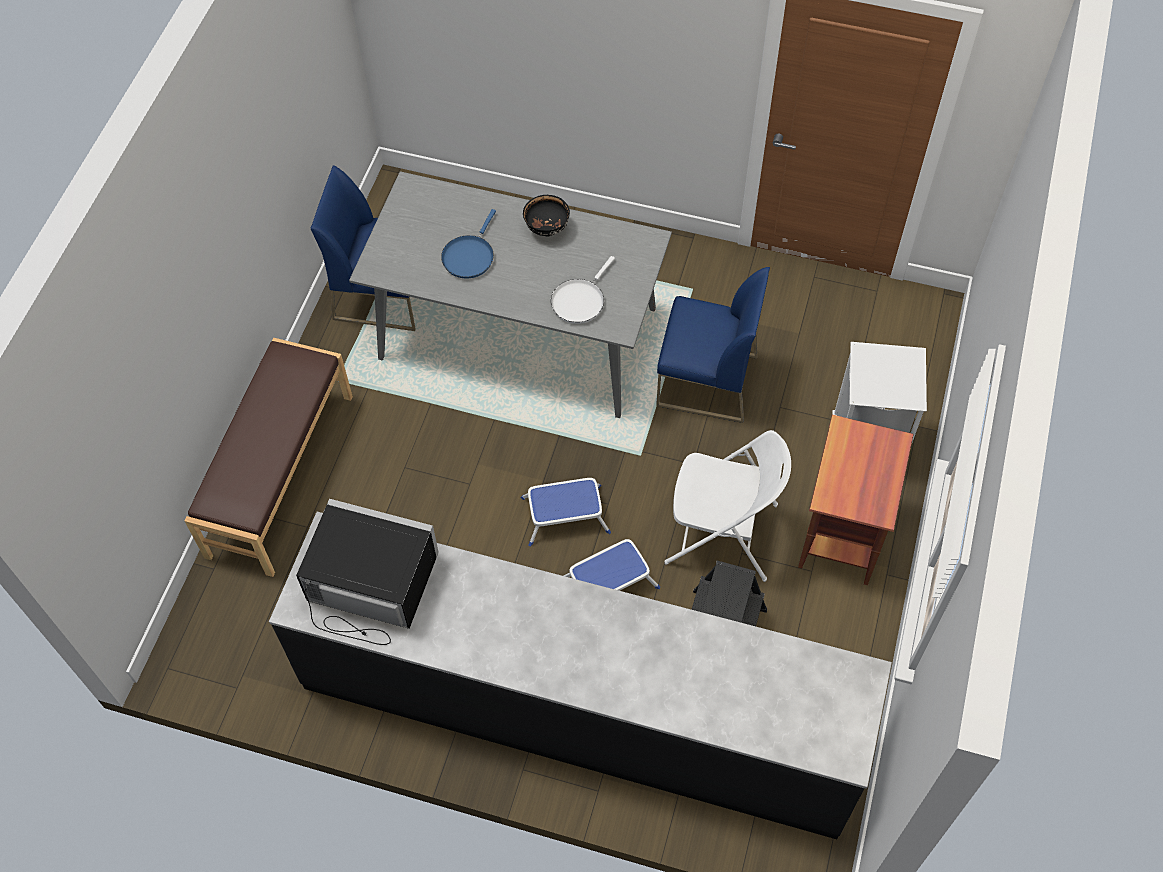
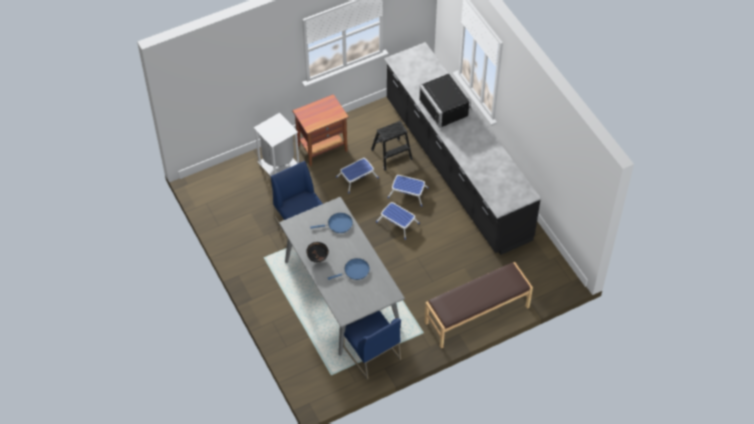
camera: 135 degrees left, 5 degrees down
black microwave [296,499,439,645] -> black microwave moved to [419,74,472,128]
white frying pan [551,256,615,324] -> blue frying pan [310,213,353,233]
white chair [665,430,791,582] -> blue step ladder [336,158,379,193]

